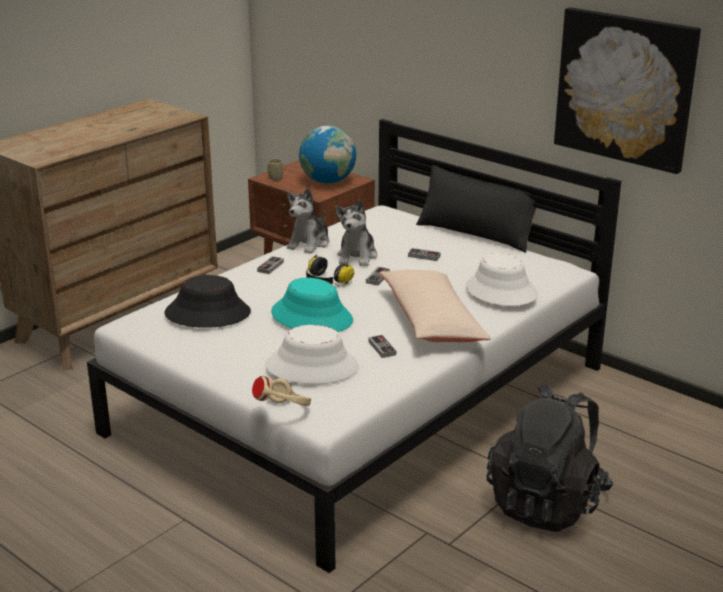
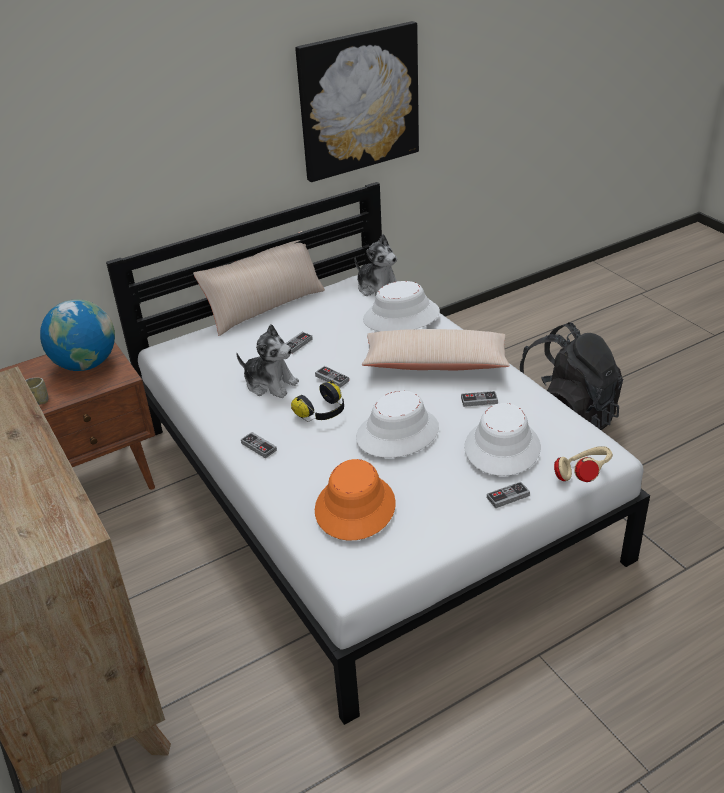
camera: 70 degrees left, 10 degrees up
black hat [164,275,251,328] -> orange hat [315,459,396,540]
turquoise hat [271,278,353,332] -> white hat [356,391,439,458]
plush toy [287,188,330,254] -> plush toy moved to [355,234,397,296]
black pillow [416,165,537,253] -> beige pillow [193,231,325,336]
none -> game controller [487,482,530,508]

